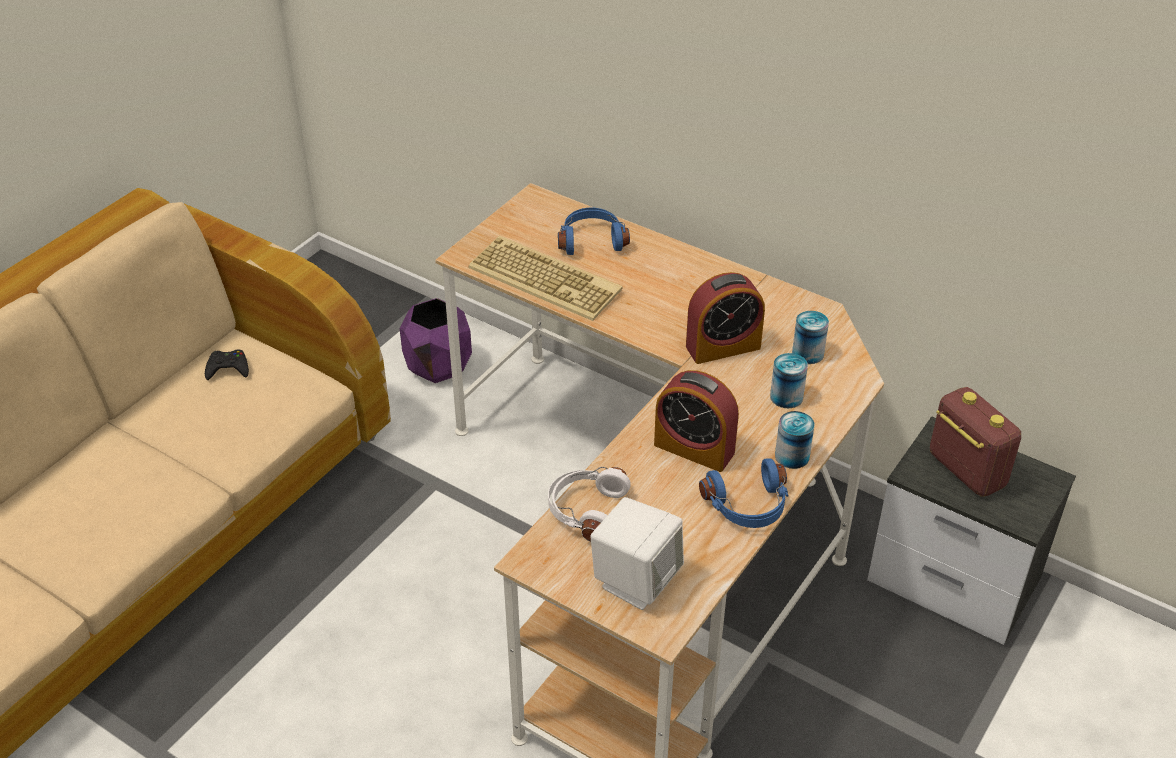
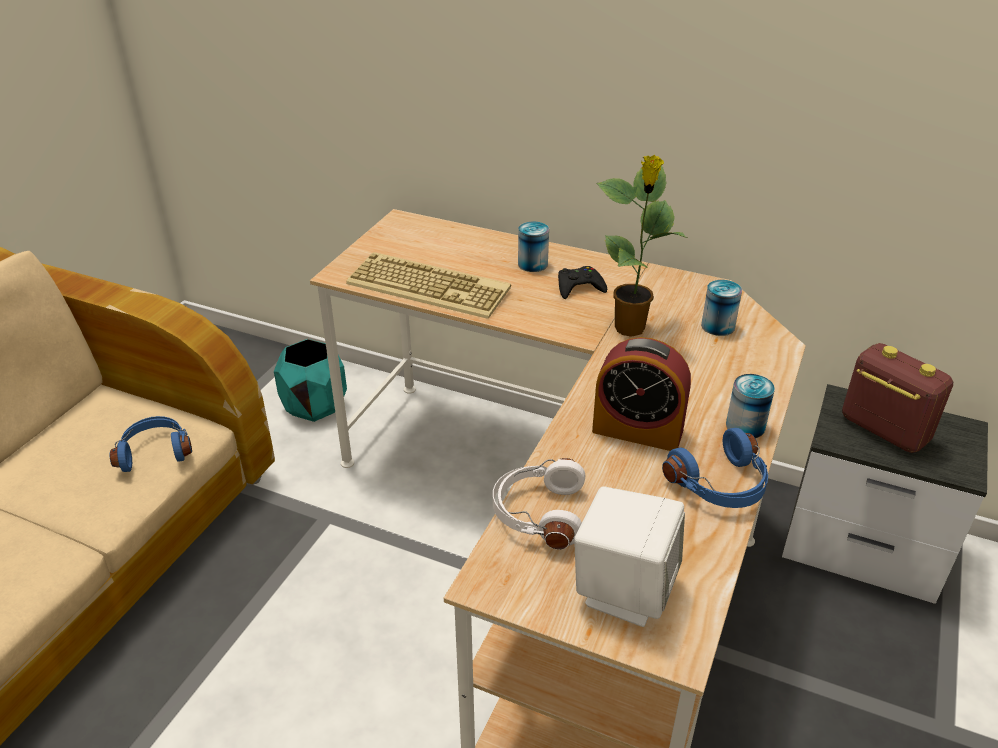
camera: 10 degrees left, 5 degrees down
black game controller [205,349,249,380] -> black game controller moved to [558,266,607,299]
purple planter [400,298,472,383] -> turquoise planter [274,339,347,422]
blue headphones [558,208,630,255] -> blue headphones moved to [110,416,192,472]
alarm clock [686,272,765,364] -> potted plant [597,155,687,337]
can [770,353,808,408] -> can moved to [518,221,549,272]

